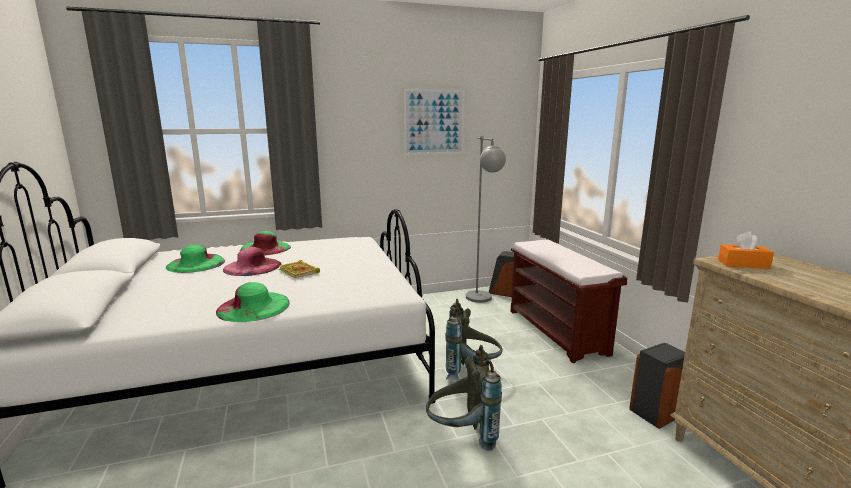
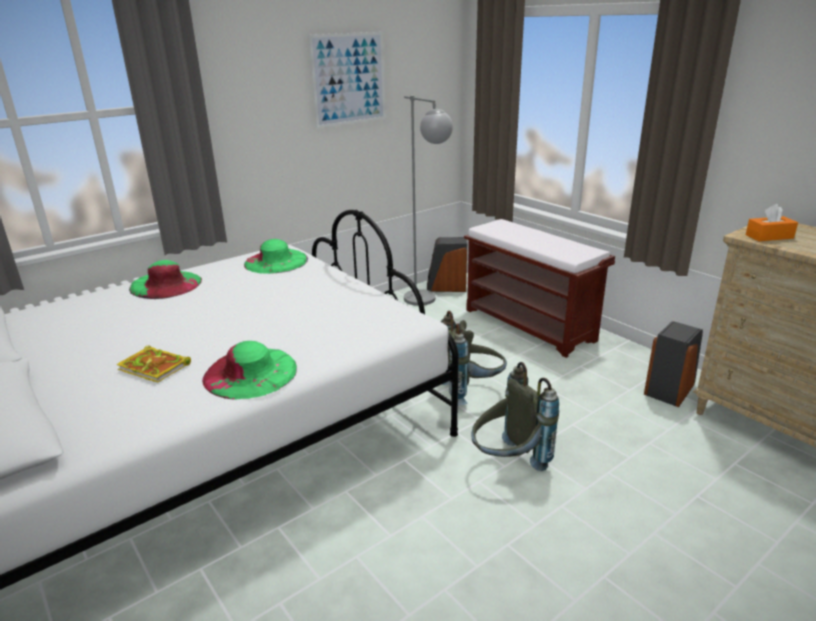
camera: 20 degrees left, 10 degrees up
green hat [166,244,225,273] -> green hat moved to [244,239,308,274]
pink hat [223,247,282,276] -> none
book [279,260,320,278] -> book moved to [116,345,191,383]

